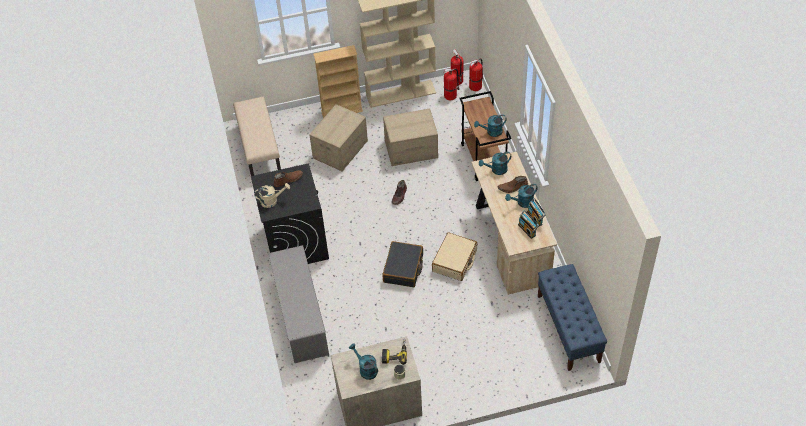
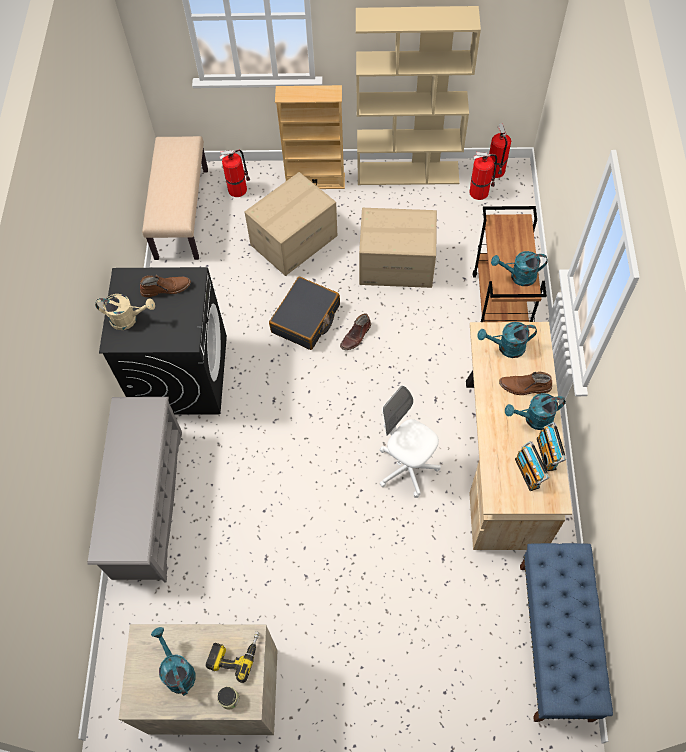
camera: 15 degrees right, 10 degrees up
black suitcase [382,241,423,287] -> black suitcase moved to [269,277,340,350]
beige suitcase [432,232,477,281] -> white office chair [379,385,441,498]
fire extinguisher [469,58,483,91] -> fire extinguisher moved to [220,149,250,197]

